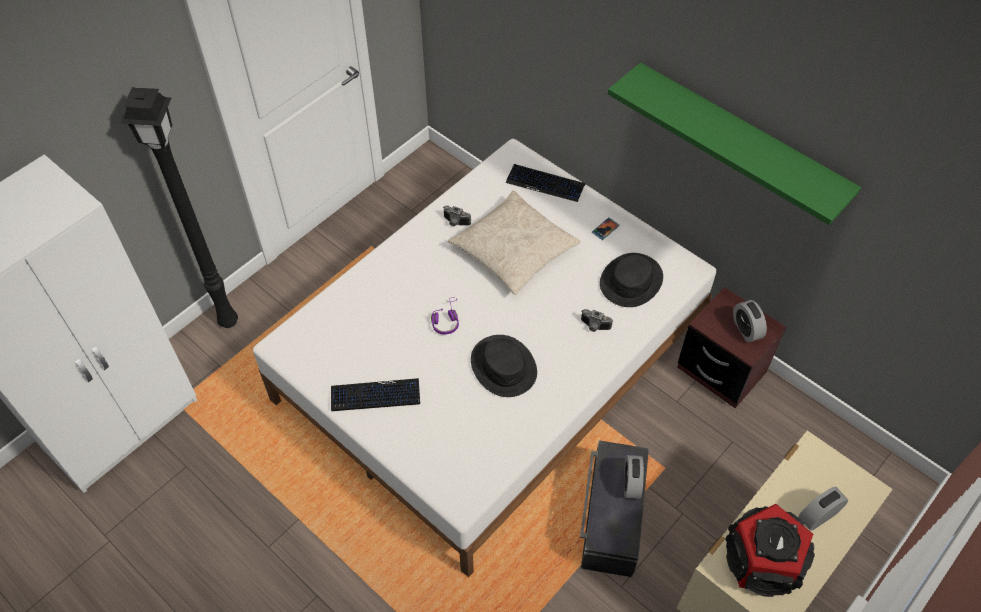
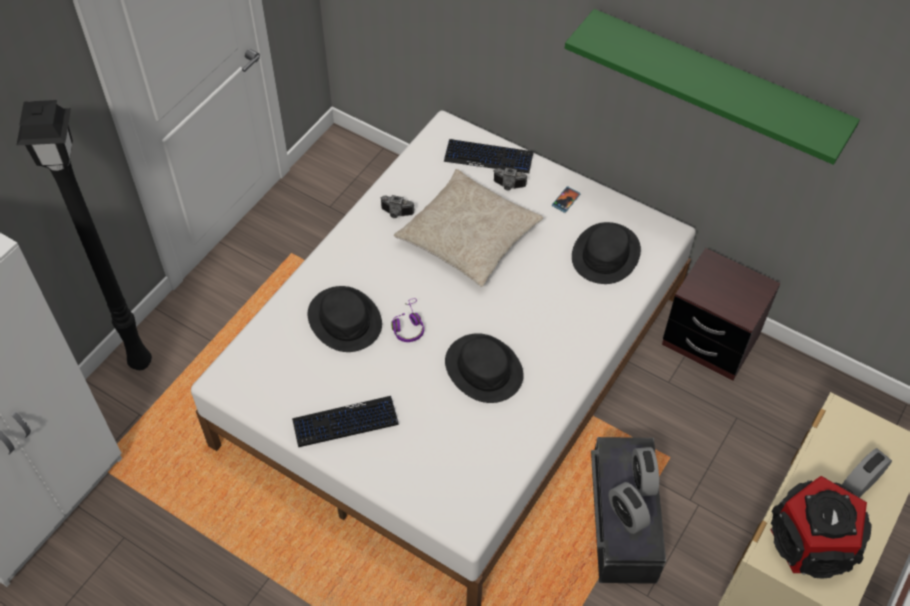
camera: 10 degrees left, 0 degrees up
camera [581,309,613,332] -> camera moved to [494,168,527,191]
alarm clock [733,300,767,342] -> alarm clock moved to [609,482,651,534]
none -> black hat [308,286,382,352]

